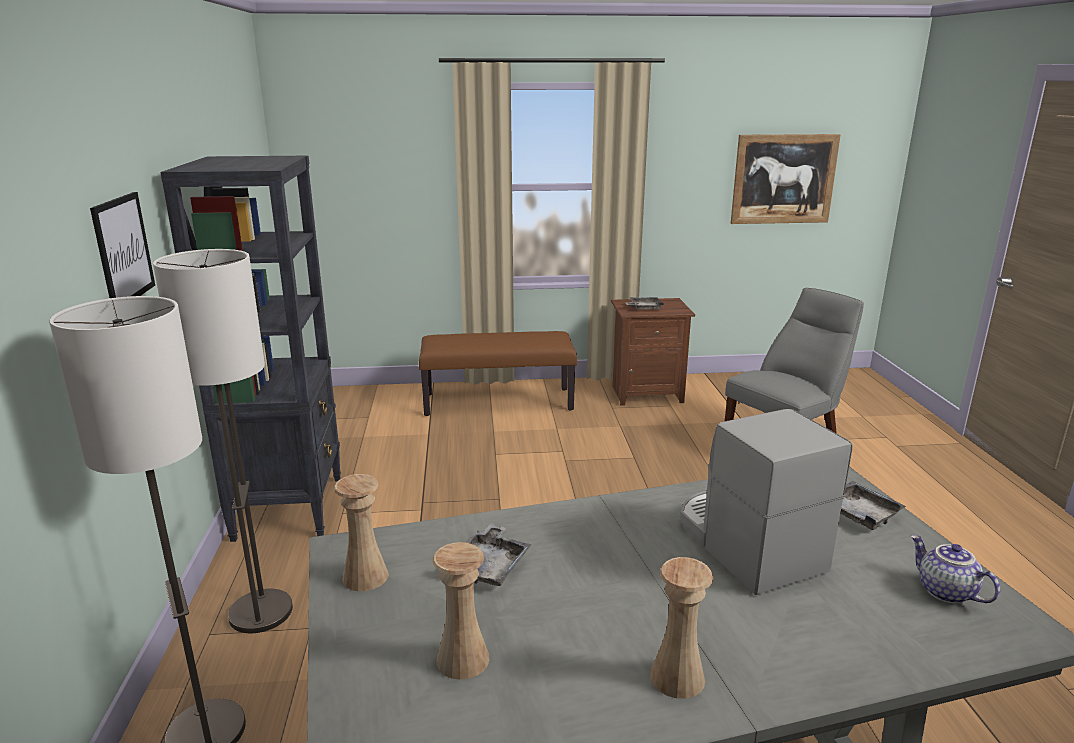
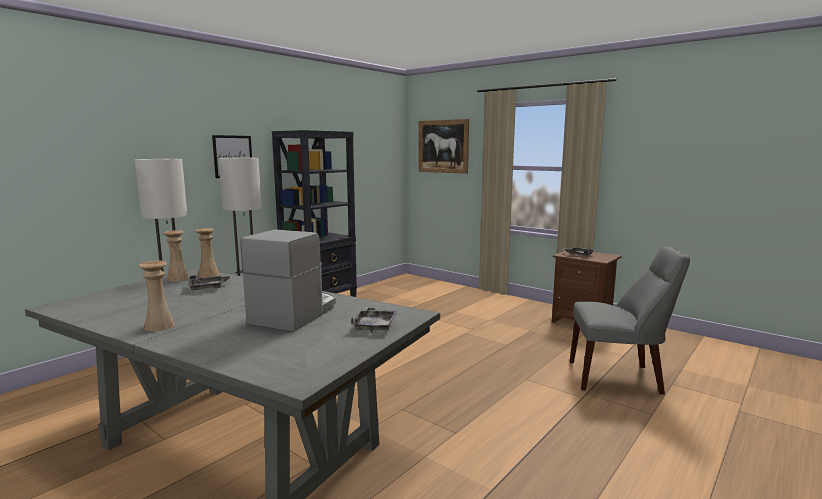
camera: 45 degrees right, 10 degrees down
brown bench [419,331,577,416] -> none
beige vase [433,542,489,680] -> beige vase moved to [195,228,219,278]
picture [731,134,841,224] -> picture moved to [418,119,469,174]
teapot [911,535,1000,604] -> none

